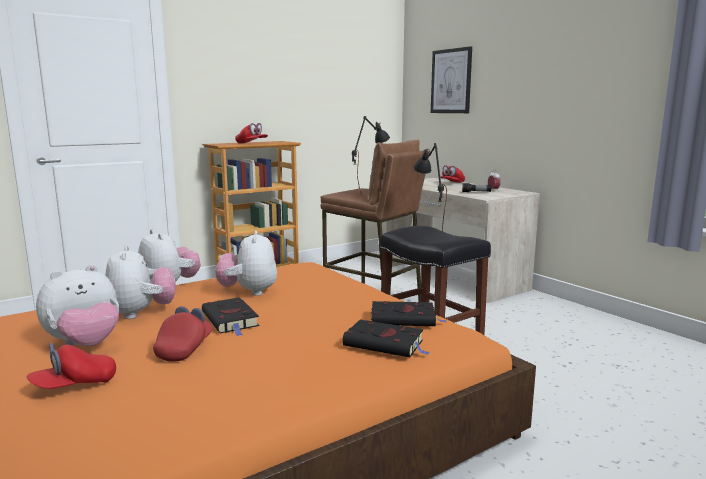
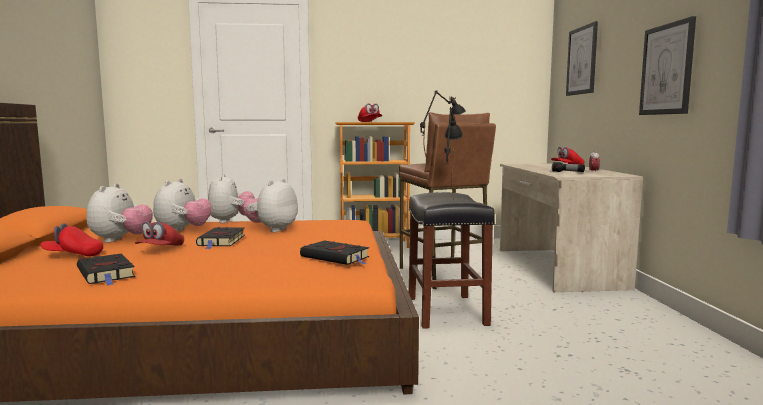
camera: 30 degrees right, 5 degrees down
plush toy [36,265,119,346] -> plush toy turned 75 degrees counterclockwise [86,183,153,243]
red cap [153,306,212,362] -> red cap turned 150 degrees clockwise [135,221,184,245]
black book [342,320,430,357] -> black book moved to [77,254,135,286]
none -> picture [639,16,696,115]

